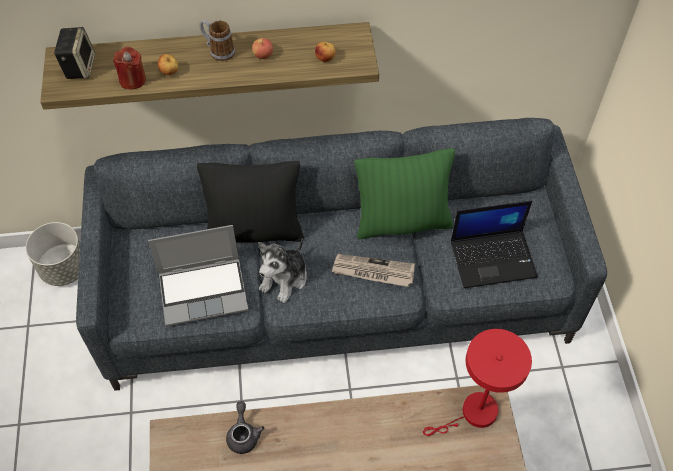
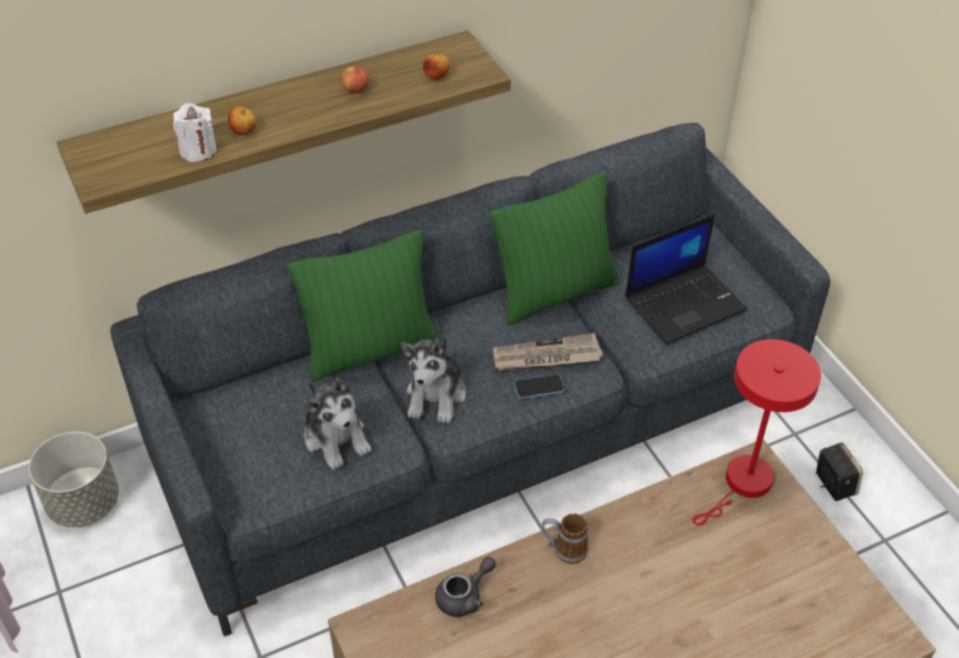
camera: 20 degrees left, 10 degrees down
speaker [54,27,95,79] -> speaker moved to [816,442,863,501]
red candle [113,47,146,90] -> white candle [173,103,216,162]
laptop [148,225,248,326] -> plush toy [304,377,371,470]
black pillow [197,161,304,243] -> green pillow [288,230,439,382]
mug [199,19,235,61] -> mug moved to [541,513,588,564]
grey teapot [226,401,264,454] -> grey teapot turned 75 degrees clockwise [435,557,496,617]
none -> phone [514,375,564,399]

